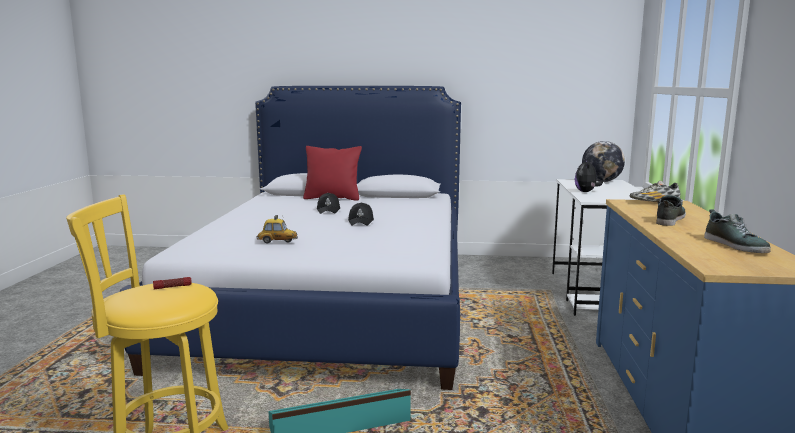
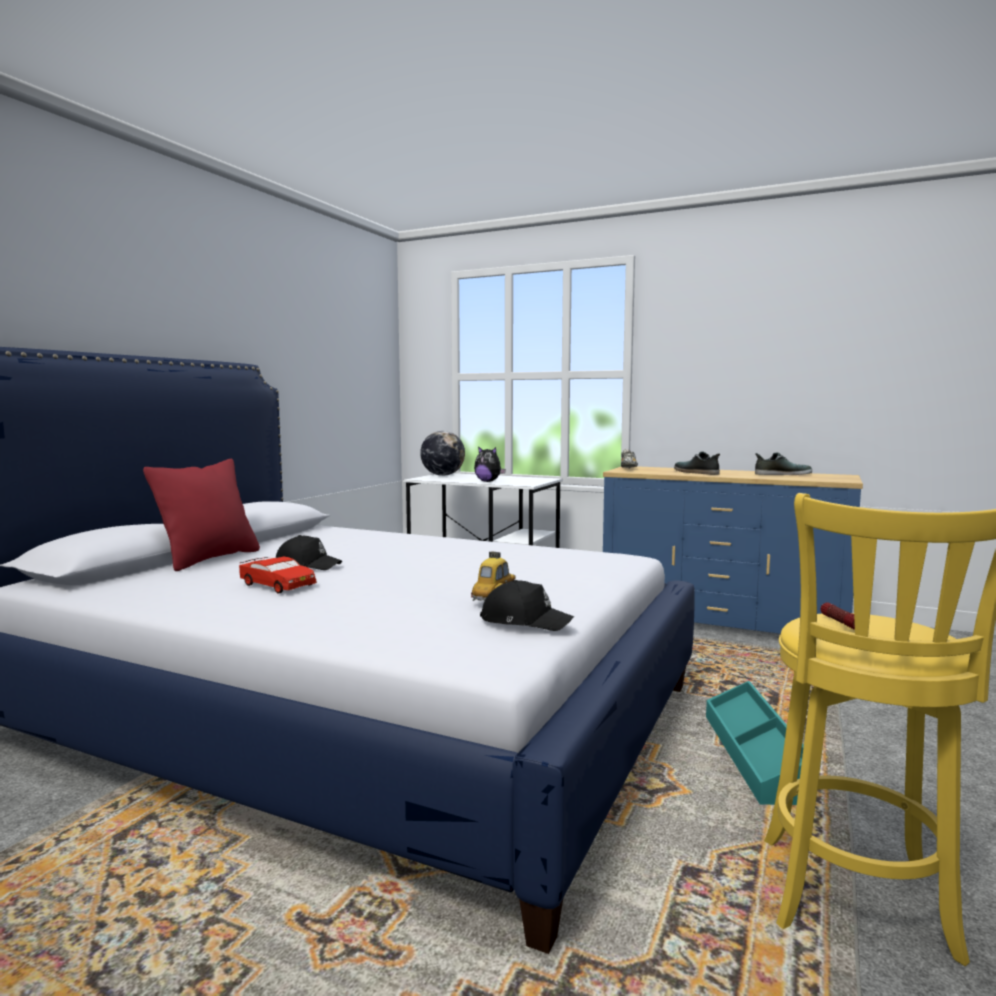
camera: 70 degrees left, 5 degrees down
black cap [348,202,374,226] -> black cap moved to [480,580,574,631]
none -> red toy car [239,557,317,593]

